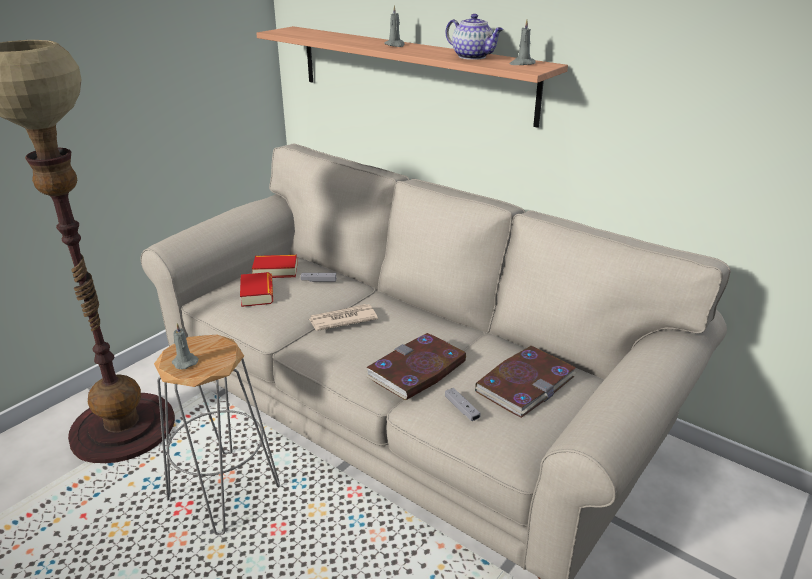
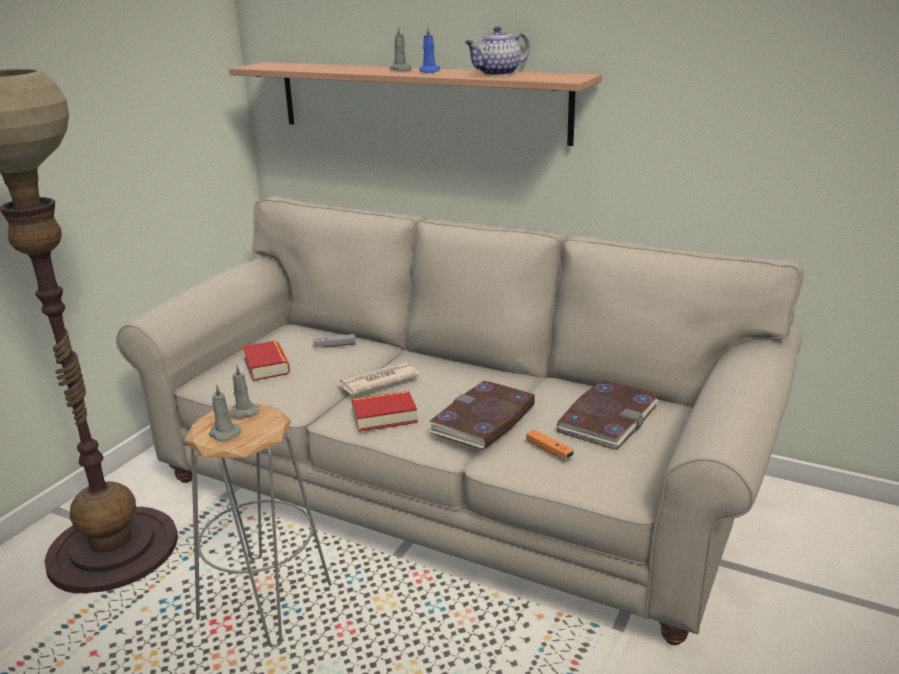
camera: 10 degrees left, 5 degrees down
book [252,255,298,278] -> book moved to [352,391,418,432]
grey game controller [445,388,481,421] -> orange game controller [526,429,574,459]
teapot [446,14,503,60] -> teapot turned 120 degrees clockwise [465,26,530,76]
grey candle [510,19,536,65] -> grey candle moved to [228,364,259,419]
none -> blue candle [419,27,440,73]

